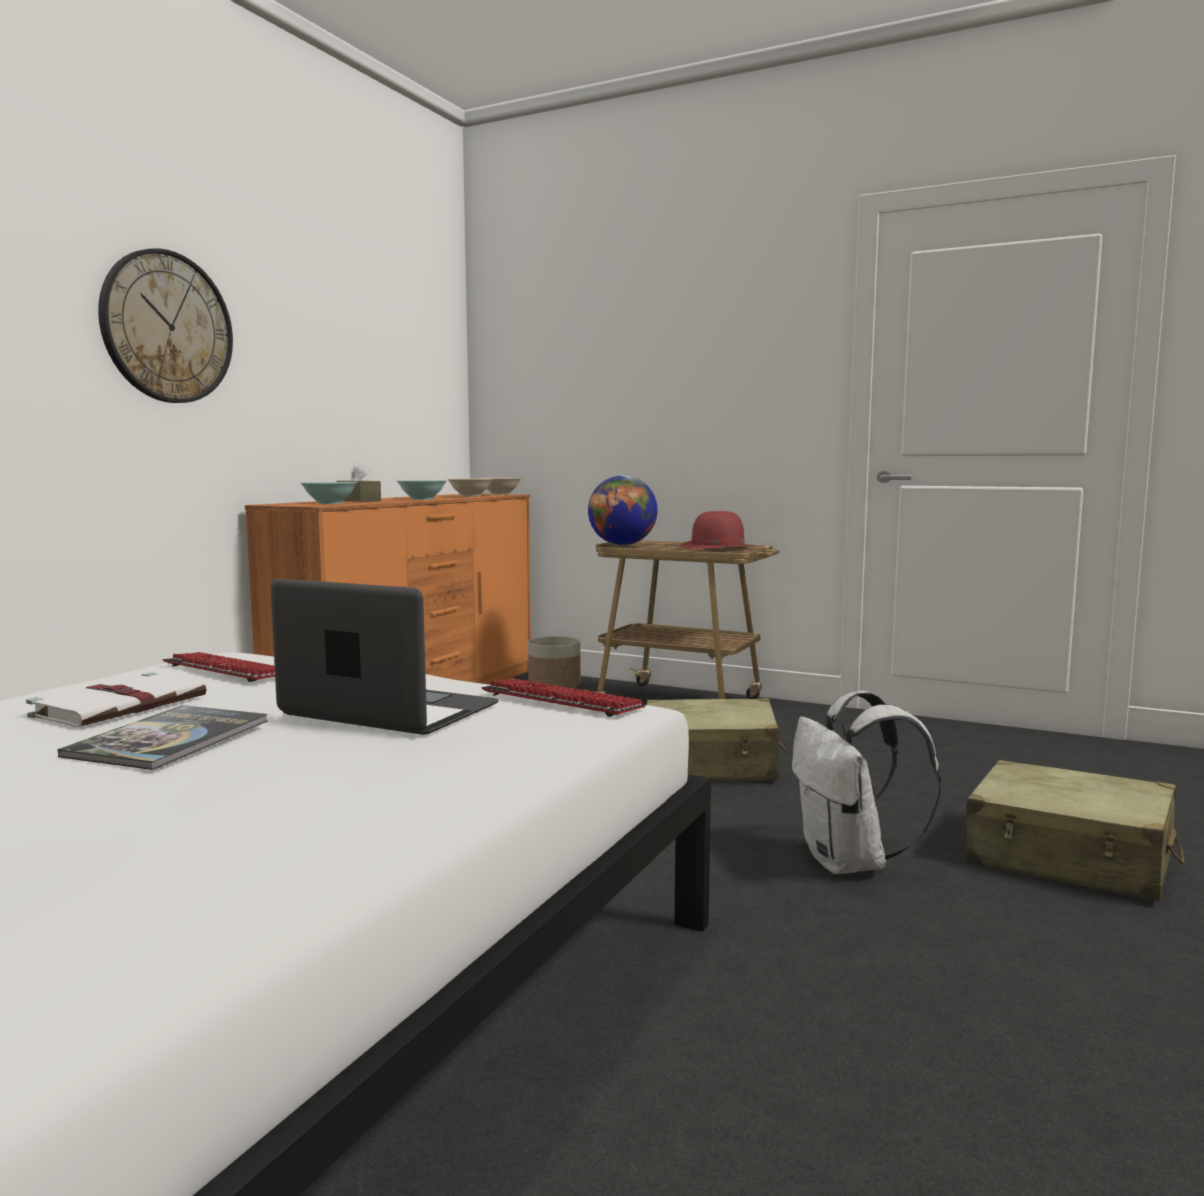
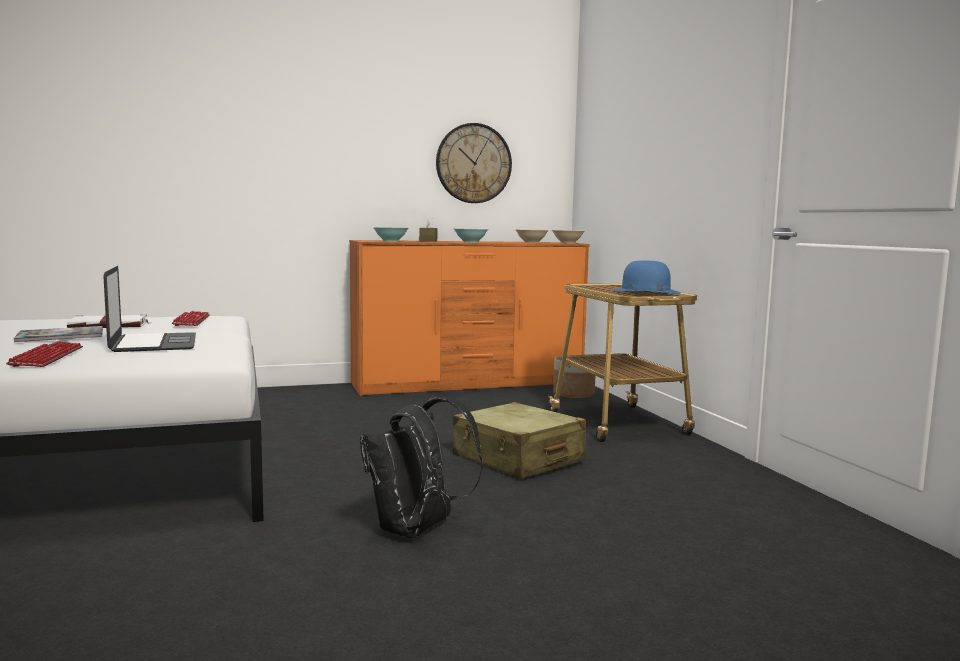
camera: 45 degrees right, 0 degrees up
wall clock [98,248,233,403] -> wall clock moved to [436,123,512,203]
keyboard [481,678,646,717] -> keyboard moved to [6,341,83,367]
globe [588,475,658,545] -> none
red hat [680,511,754,549] -> blue hat [612,260,681,294]
white backpack [792,691,941,874] -> black backpack [360,397,483,538]
beige suitcase [966,760,1184,902] -> none

